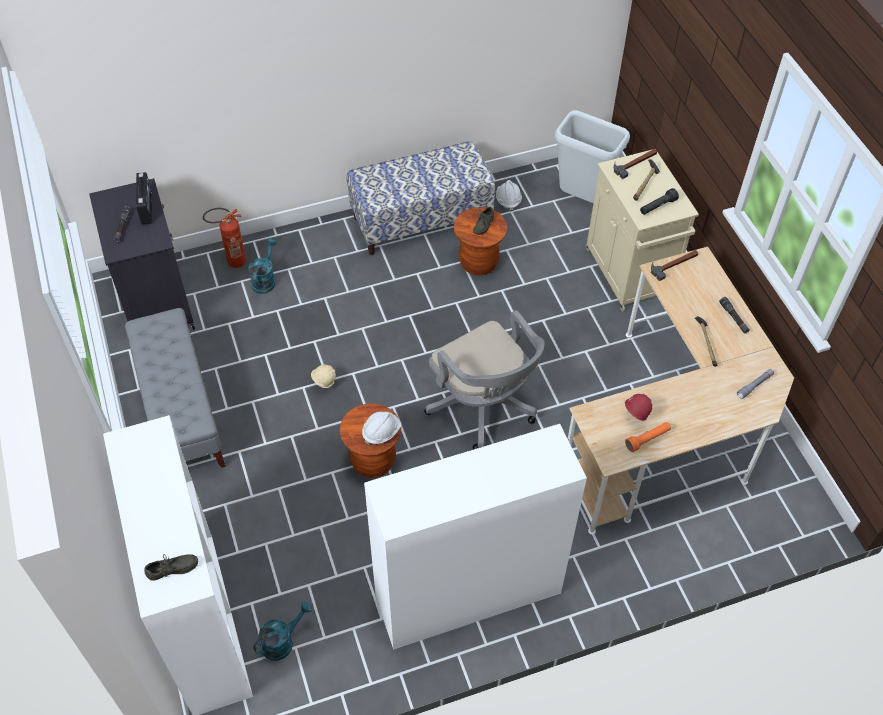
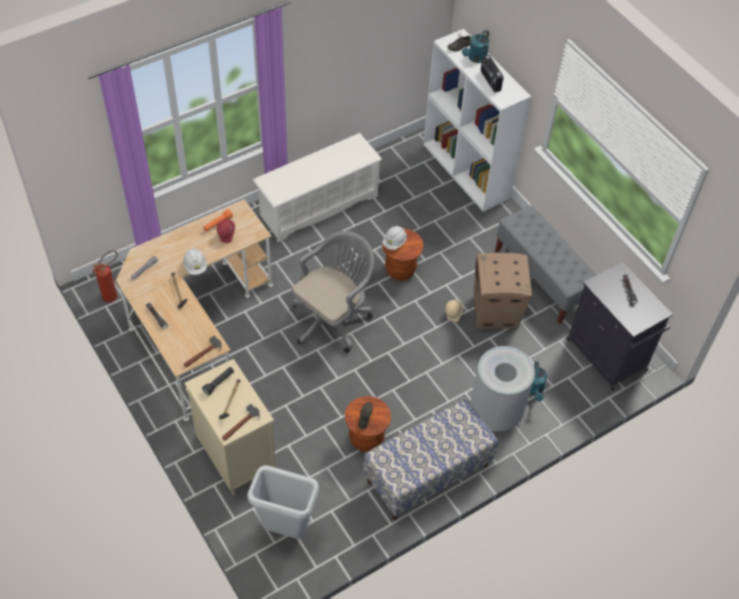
camera: 165 degrees right, 0 degrees up
radio [136,172,152,225] -> radio moved to [481,55,503,92]
fire extinguisher [203,208,246,268] -> fire extinguisher moved to [92,251,118,303]
turquoise watering can [253,602,312,661] -> turquoise watering can moved to [462,30,489,63]
white bookcase [364,424,587,650] -> white shoe rack [253,133,382,242]
grey office chair [424,310,545,450] -> grey office chair turned 90 degrees clockwise [291,231,374,353]
white hard hat [496,180,522,211] -> white hard hat moved to [183,248,207,275]
none -> grey trash can [470,346,535,432]
none -> cardboard box [474,253,532,329]

